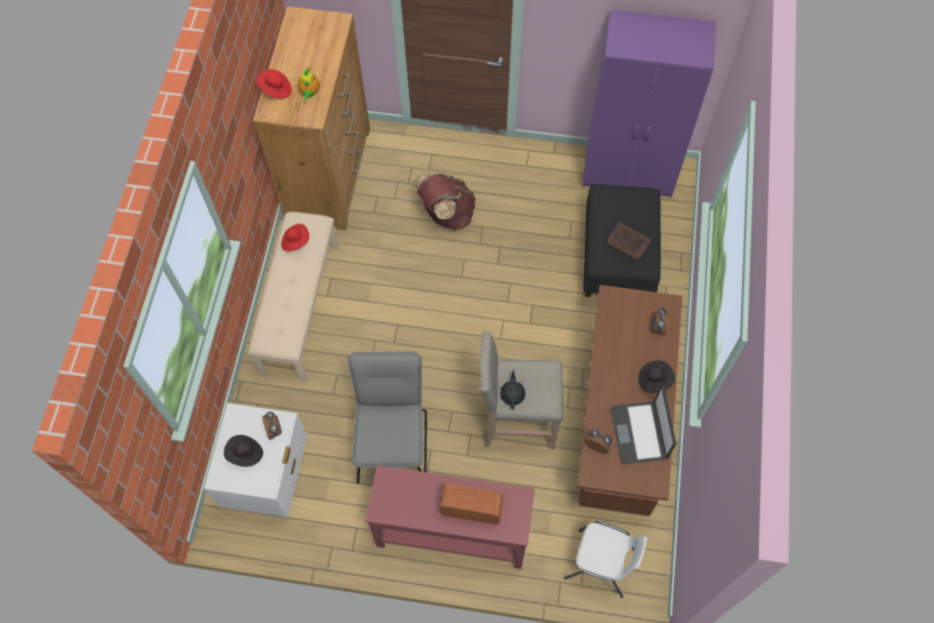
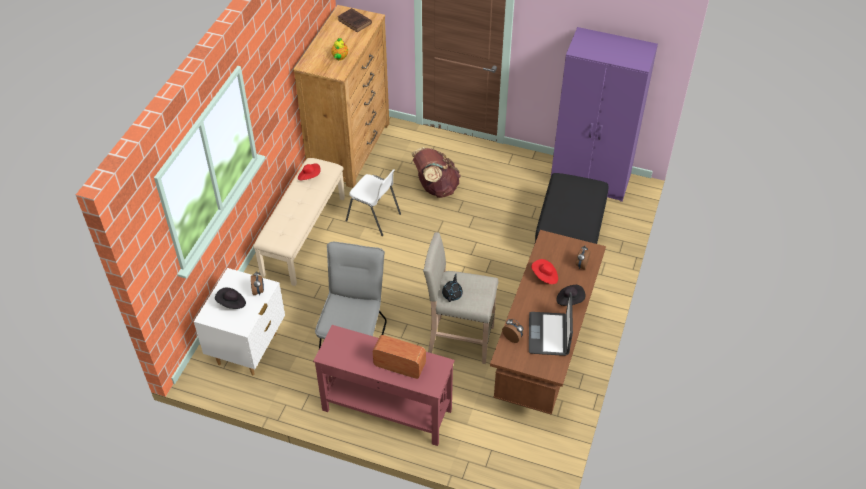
camera: 10 degrees right, 15 degrees down
red hat [256,69,292,99] -> red hat moved to [531,259,558,284]
white chair [564,521,647,598] -> white chair moved to [346,169,401,236]
brown book [606,222,651,260] -> brown book moved to [337,8,372,32]

